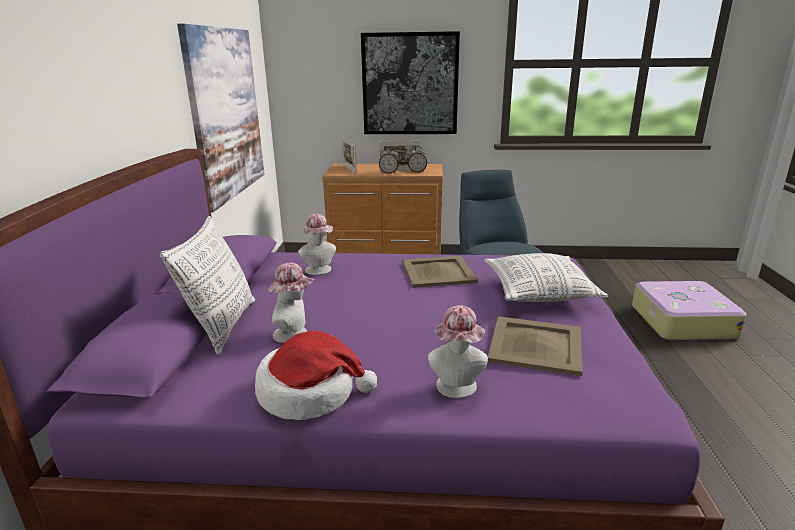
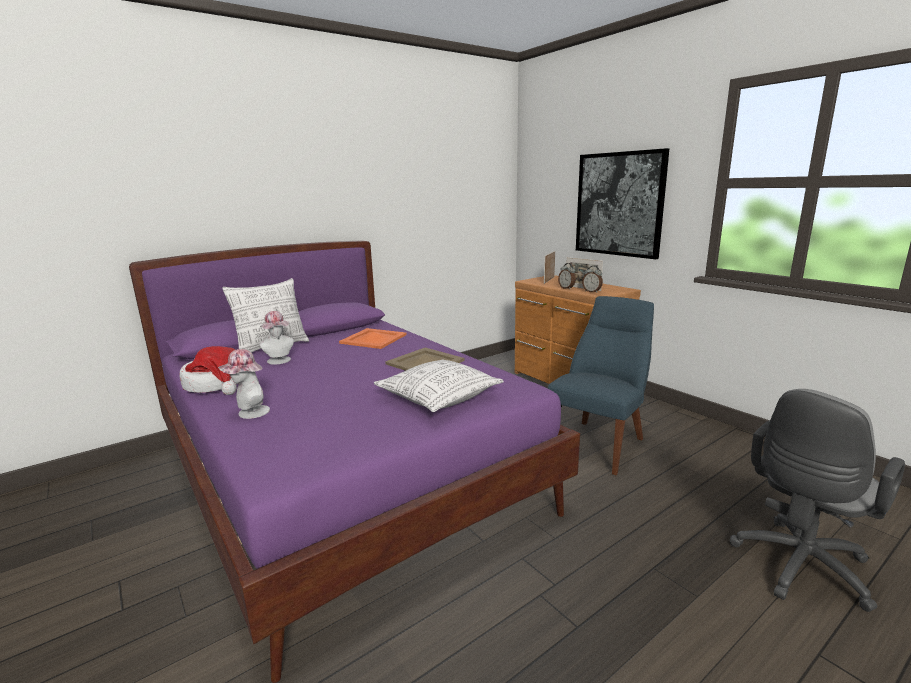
camera: 50 degrees right, 5 degrees down
picture [177,24,265,212] -> none
hat [298,214,336,275] -> orange tray [339,328,407,349]
beige tray [488,316,583,376] -> none
suitcase [632,281,747,340] -> grey office chair [730,389,905,612]

